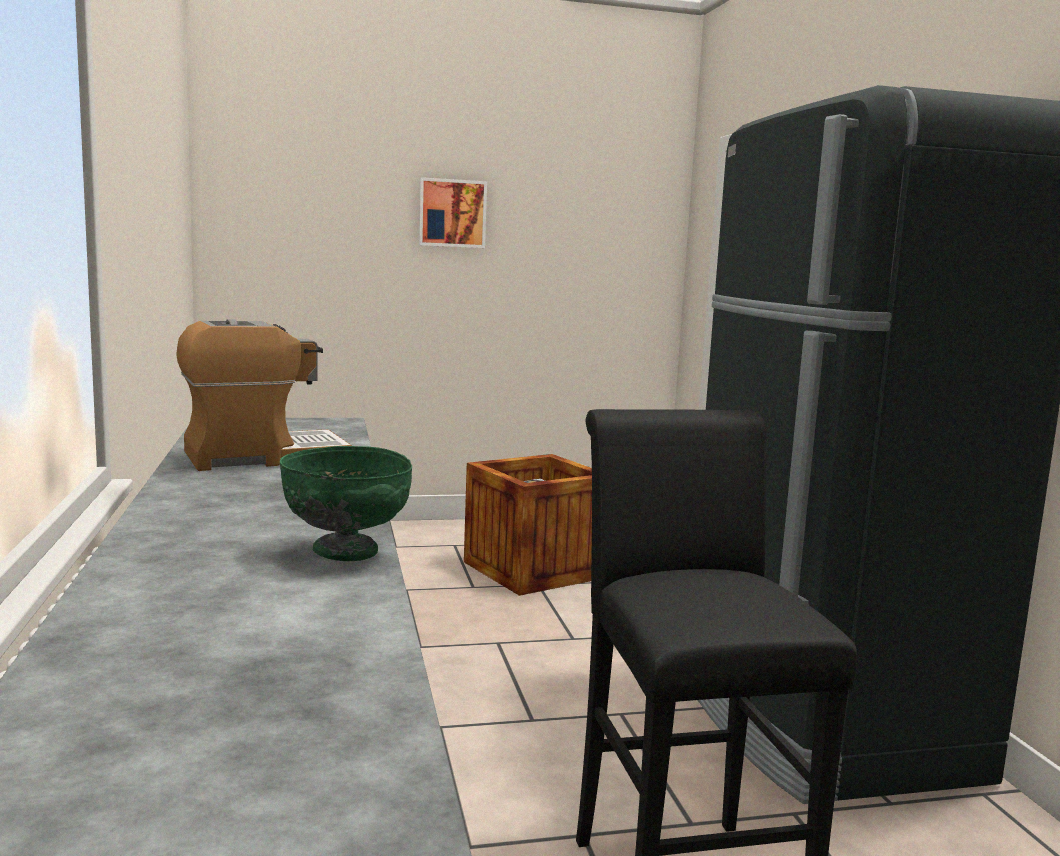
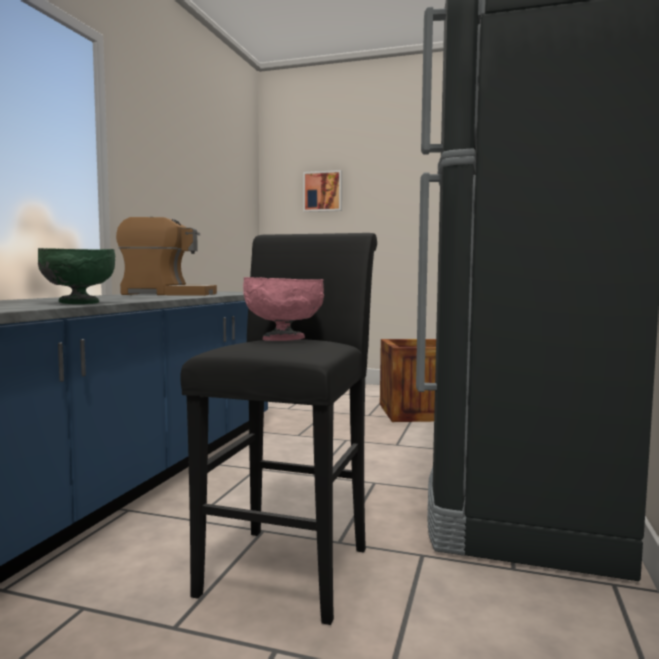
camera: 30 degrees right, 5 degrees down
picture [419,177,487,248] -> picture moved to [303,170,342,212]
none -> pink bowl [243,277,324,341]

